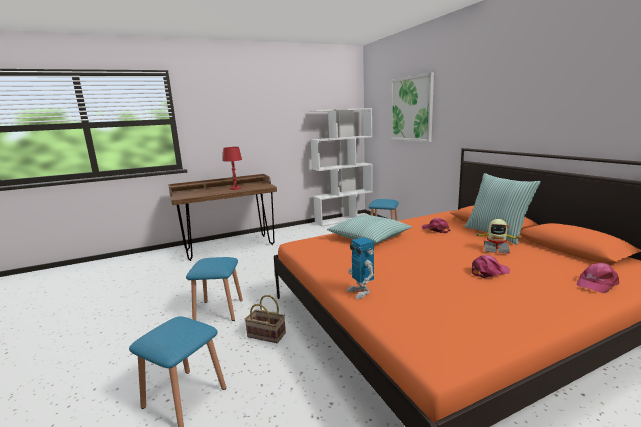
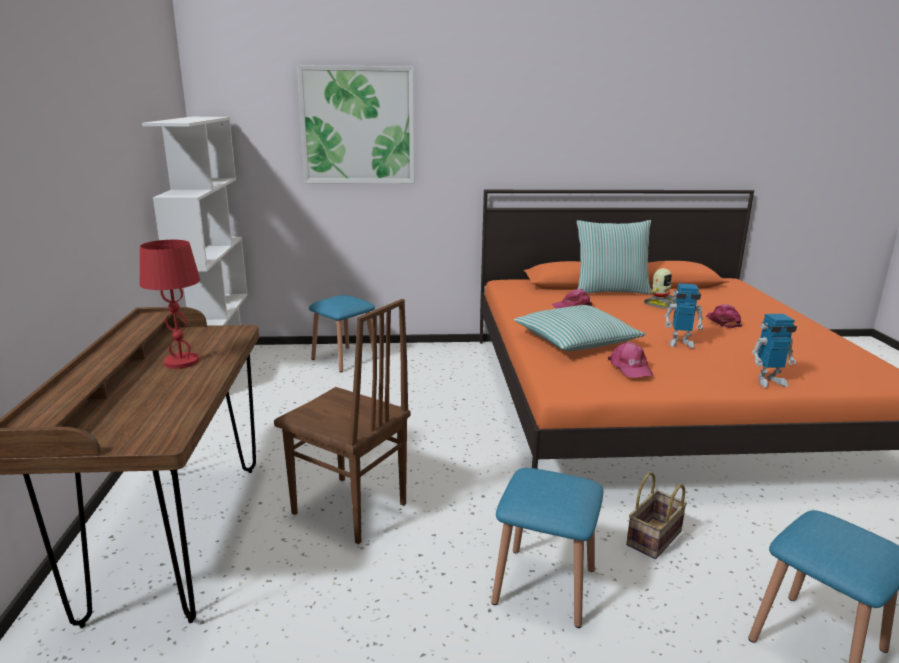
camera: 70 degrees left, 5 degrees up
pink cap [576,263,619,293] -> pink cap moved to [608,342,653,378]
none -> brown chair [274,299,411,544]
none -> toy robot [665,283,703,348]

